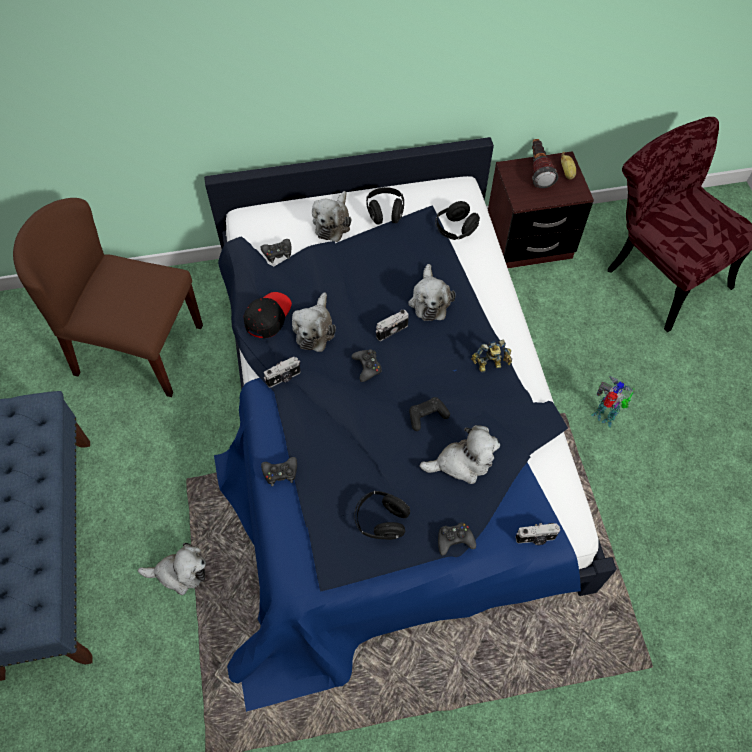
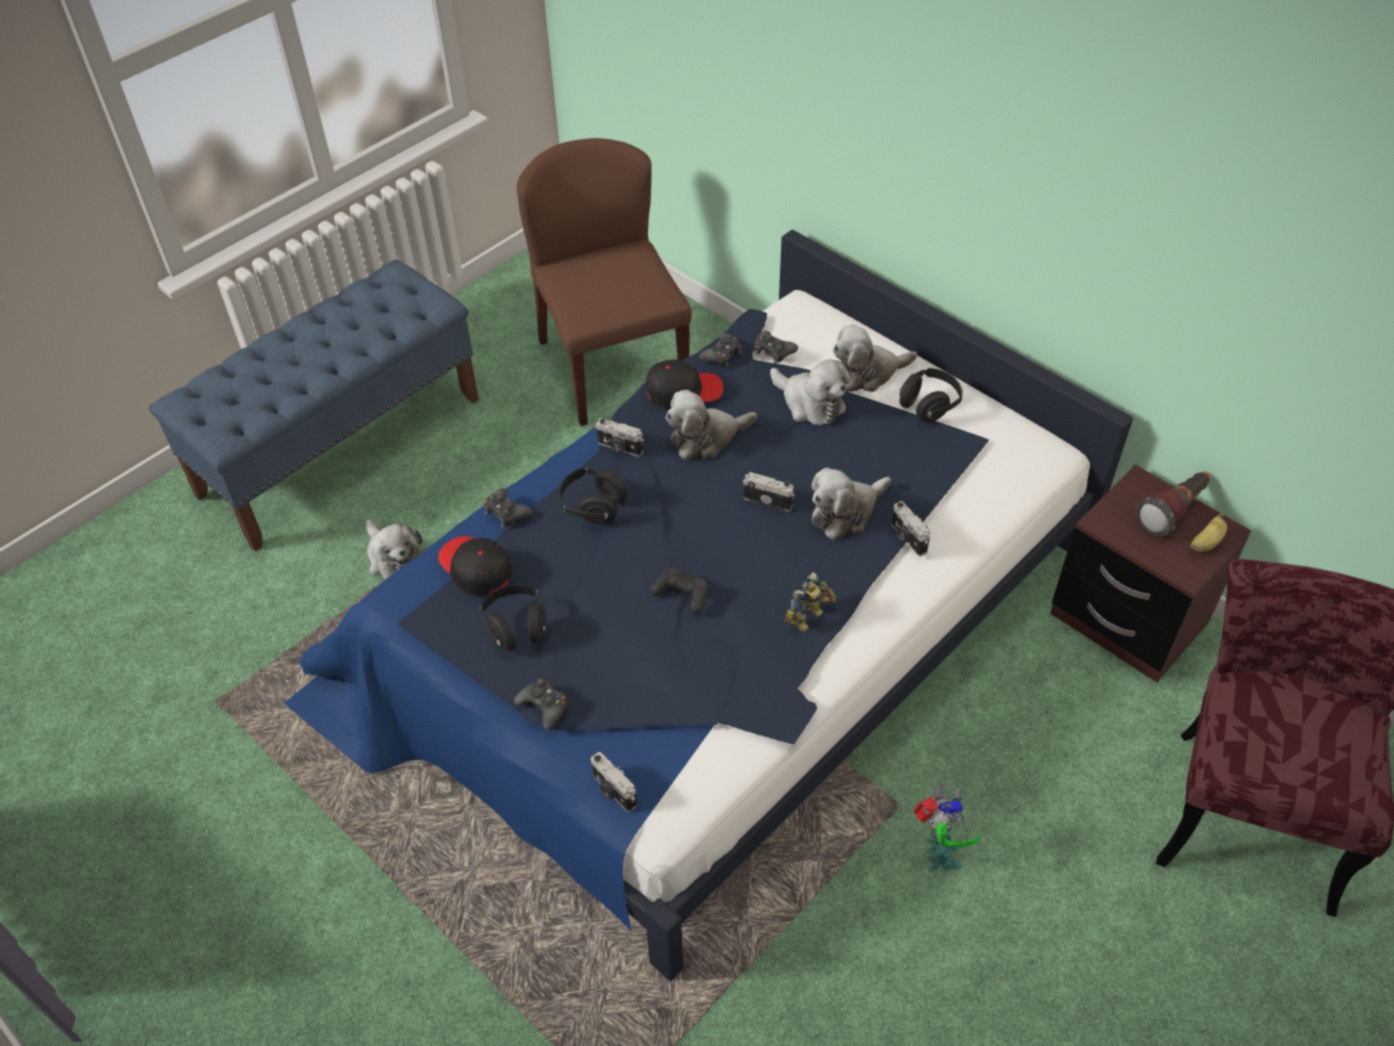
camera: 55 degrees right, 10 degrees down
black game controller [352,349,382,382] -> black game controller moved to [699,333,742,367]
plush toy [419,425,500,484] -> plush toy moved to [770,359,851,425]
black headphones [435,201,480,240] -> black headphones moved to [557,468,628,524]
toy robot [471,339,512,373] -> toy robot turned 90 degrees counterclockwise [785,572,836,633]
none -> black cap [438,536,512,596]
none -> camera [891,501,930,556]

